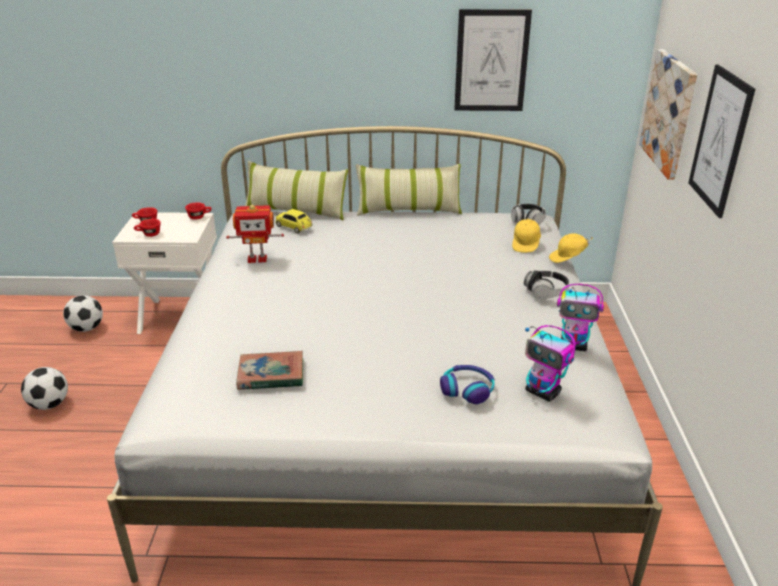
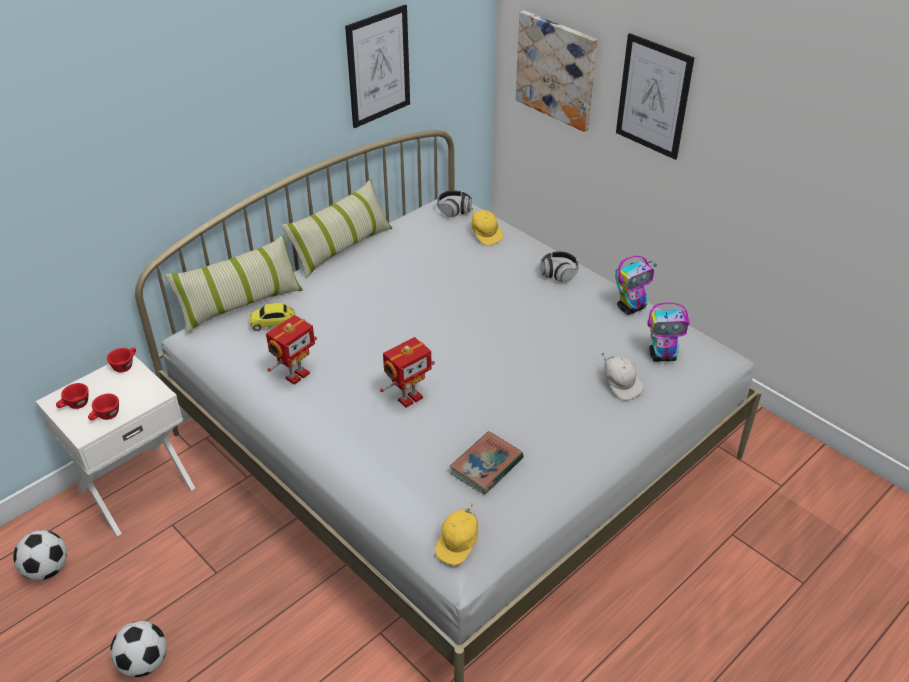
camera: 45 degrees left, 10 degrees up
headphones [440,365,495,404] -> white cap [602,353,643,401]
yellow cap [549,233,593,263] -> yellow cap moved to [435,503,478,565]
none -> toy robot [380,337,435,408]

